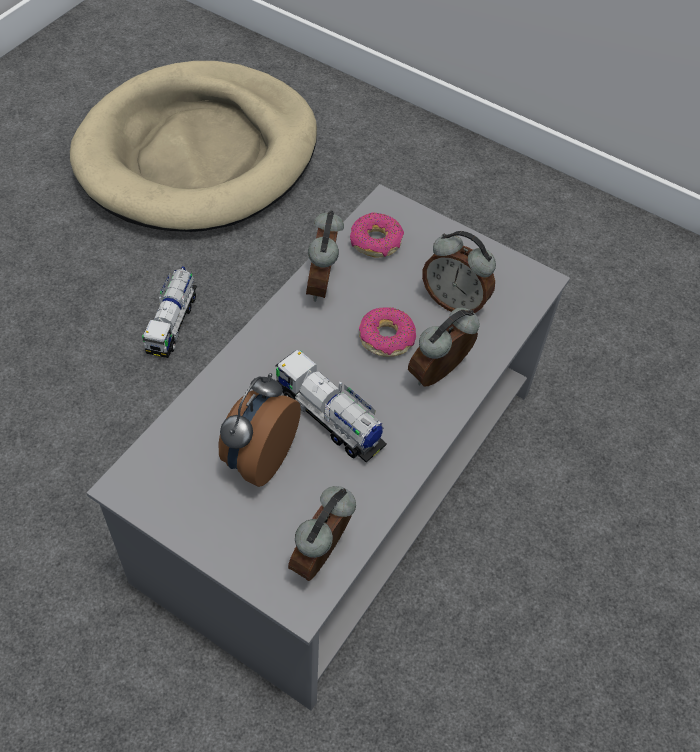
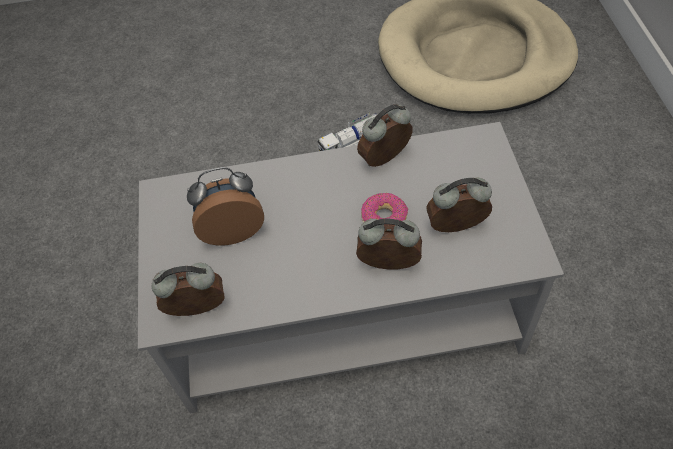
camera: 55 degrees right, 0 degrees up
toy truck [275,350,387,462] -> none
donut [350,213,404,258] -> none
alarm clock [422,231,496,313] -> alarm clock turned 90 degrees clockwise [426,178,492,232]

